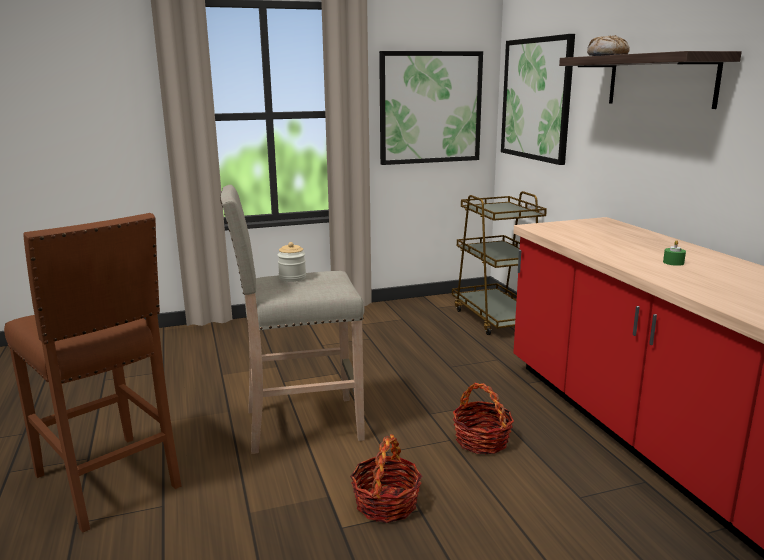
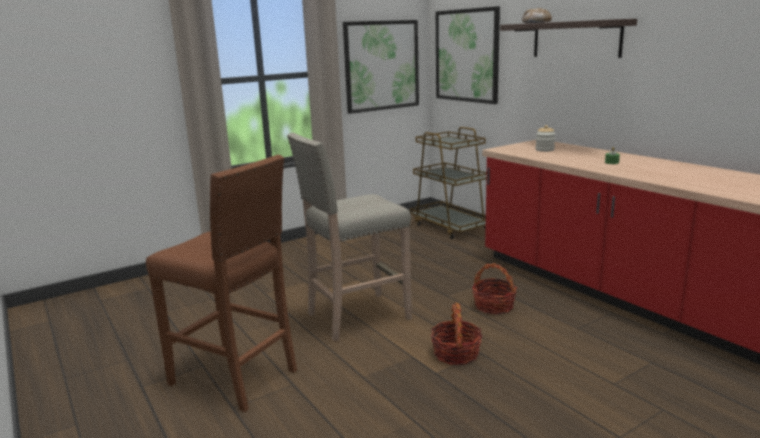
camera: 15 degrees left, 0 degrees up
jar [277,242,306,282] -> jar moved to [536,125,555,152]

